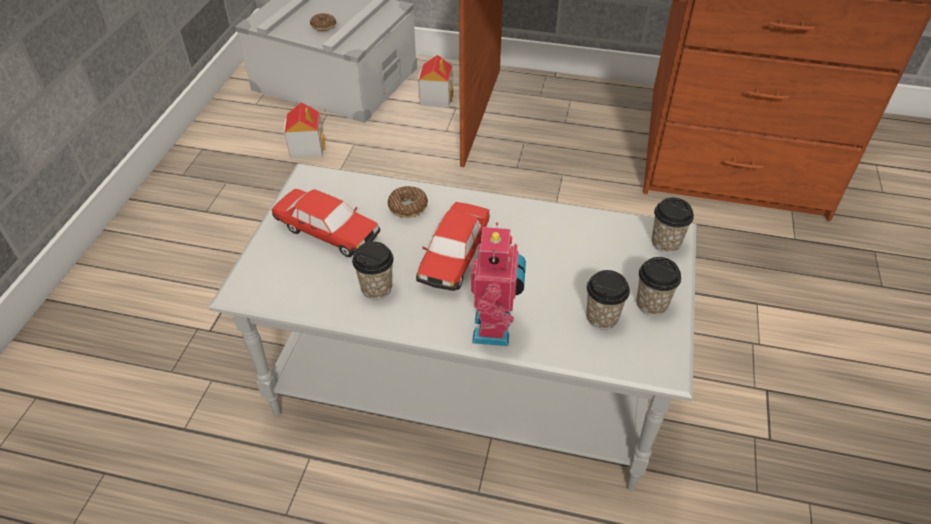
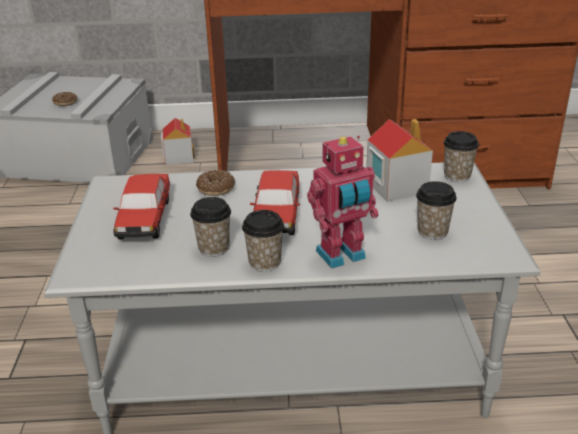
camera: 15 degrees left, 15 degrees down
toy car [271,189,380,257] -> toy car turned 75 degrees clockwise [113,174,170,239]
toy house [284,102,325,159] -> toy house moved to [366,118,433,202]
toy robot [471,222,526,346] -> toy robot turned 75 degrees clockwise [307,136,378,269]
cup [636,257,681,316] -> cup moved to [242,210,284,272]

